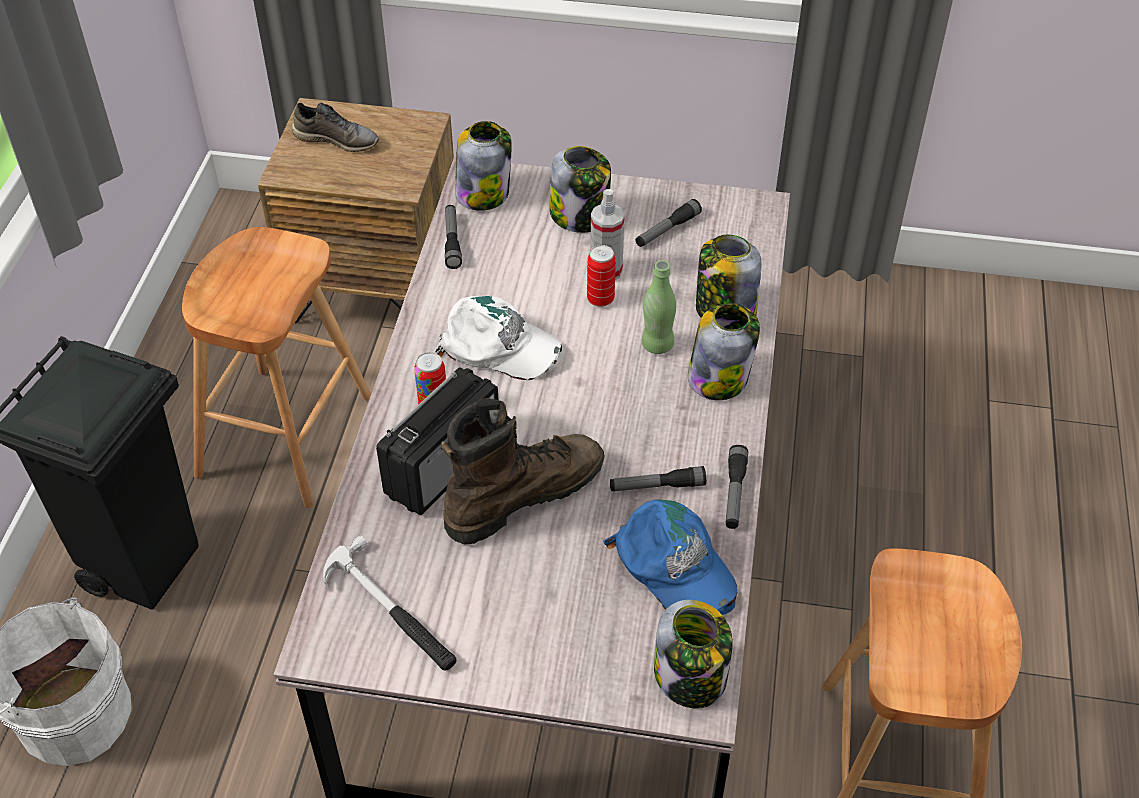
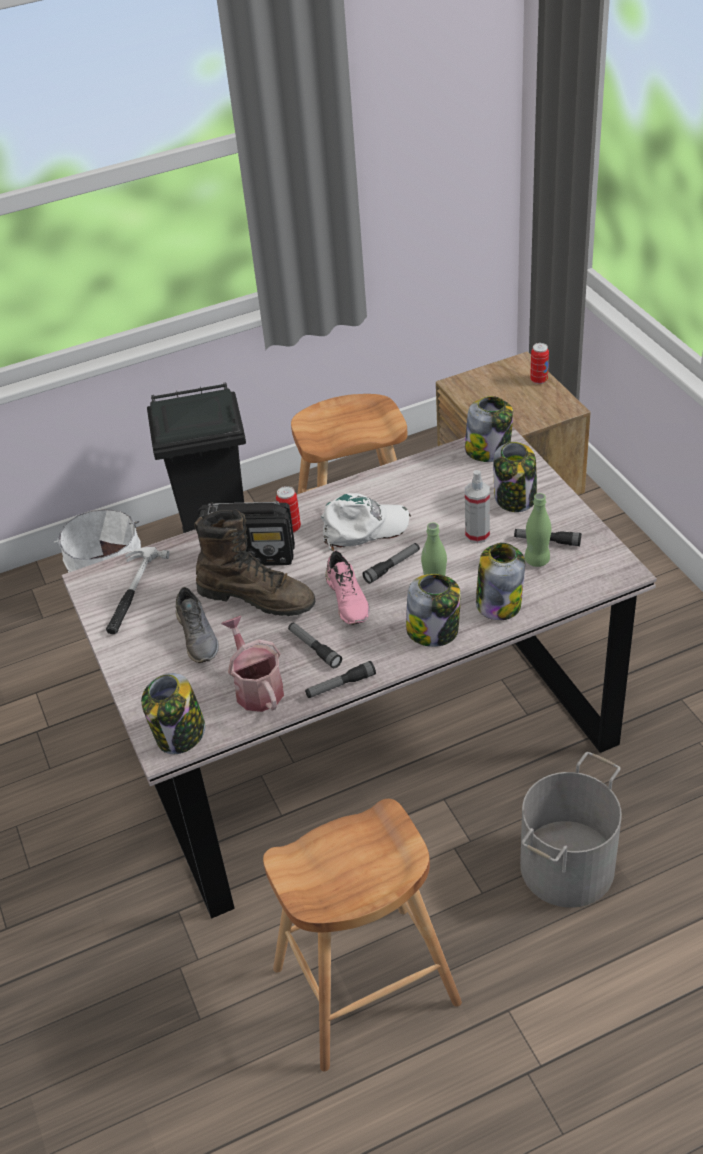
camera: 60 degrees right, 5 degrees down
grey shoe [292,103,379,152] -> grey shoe moved to [176,587,219,663]
white cap [433,296,564,380] -> white cap turned 90 degrees counterclockwise [321,493,411,551]
flashlight [445,205,462,269] -> flashlight moved to [362,543,420,584]
can [587,245,616,307] -> can moved to [530,343,549,384]
blue cap [603,499,738,615] -> watering can [221,616,284,712]
none -> pink shoe [325,551,370,625]
none -> grey bucket [520,752,622,908]
none -> green bottle [525,493,551,567]

